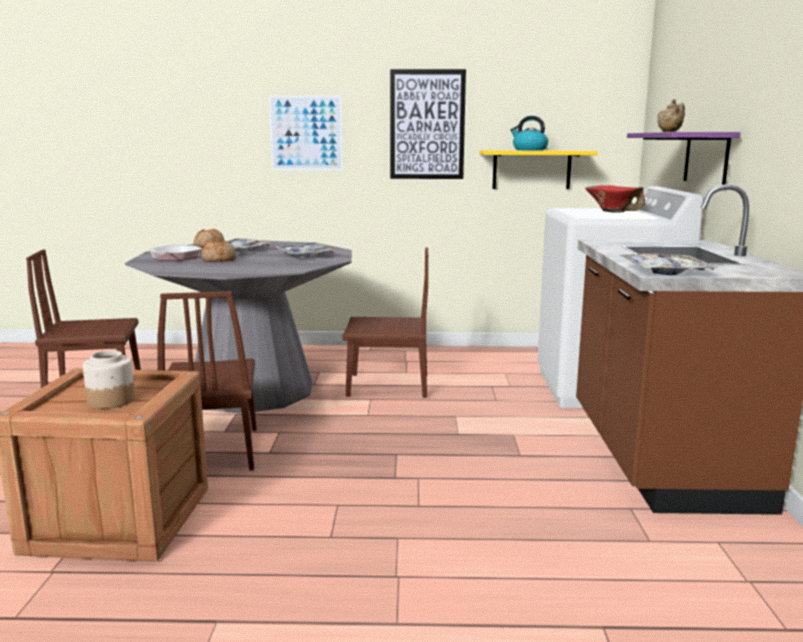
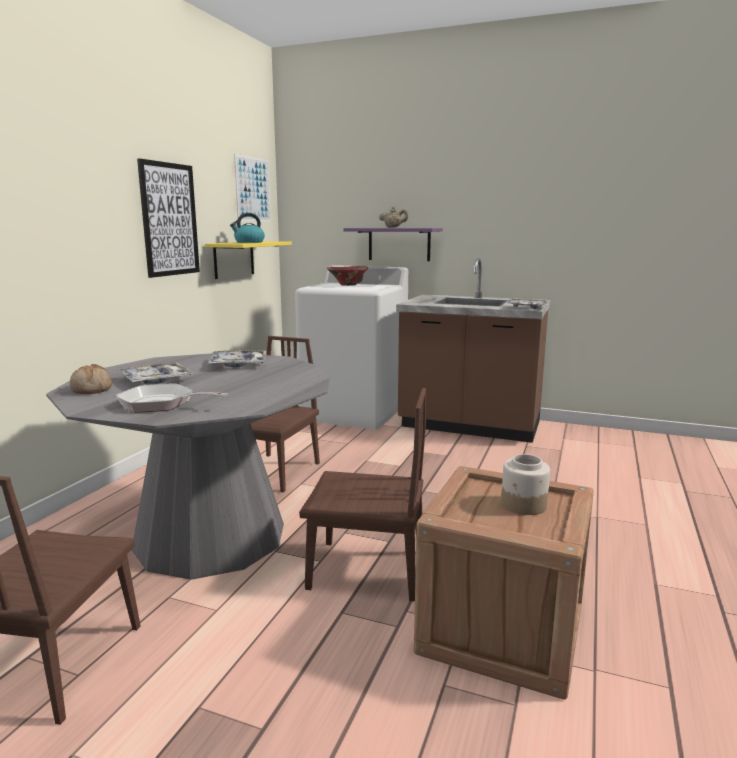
camera: 70 degrees left, 0 degrees up
bread [201,241,237,262] -> none
picture [268,95,343,171] -> picture moved to [234,154,271,222]

